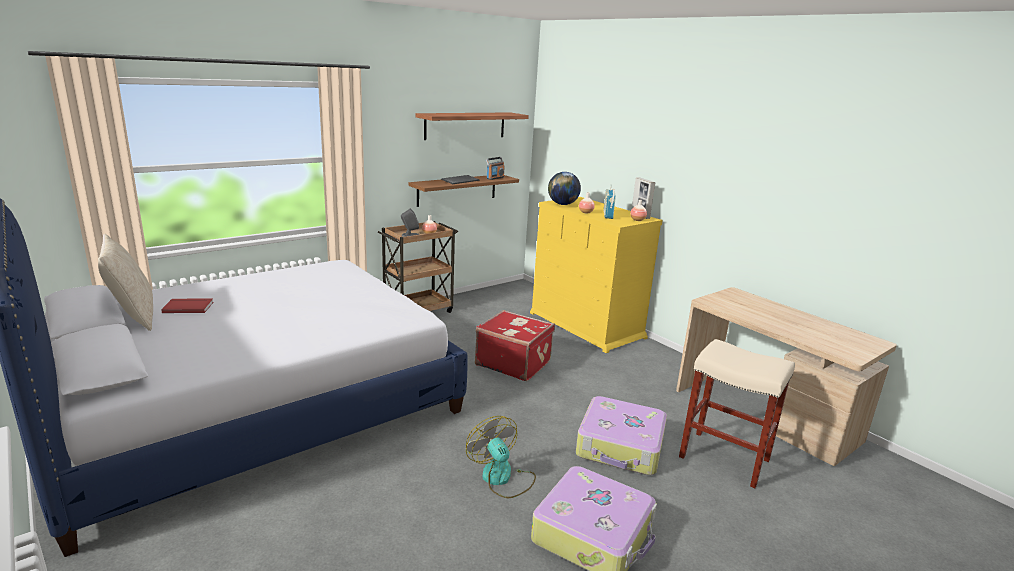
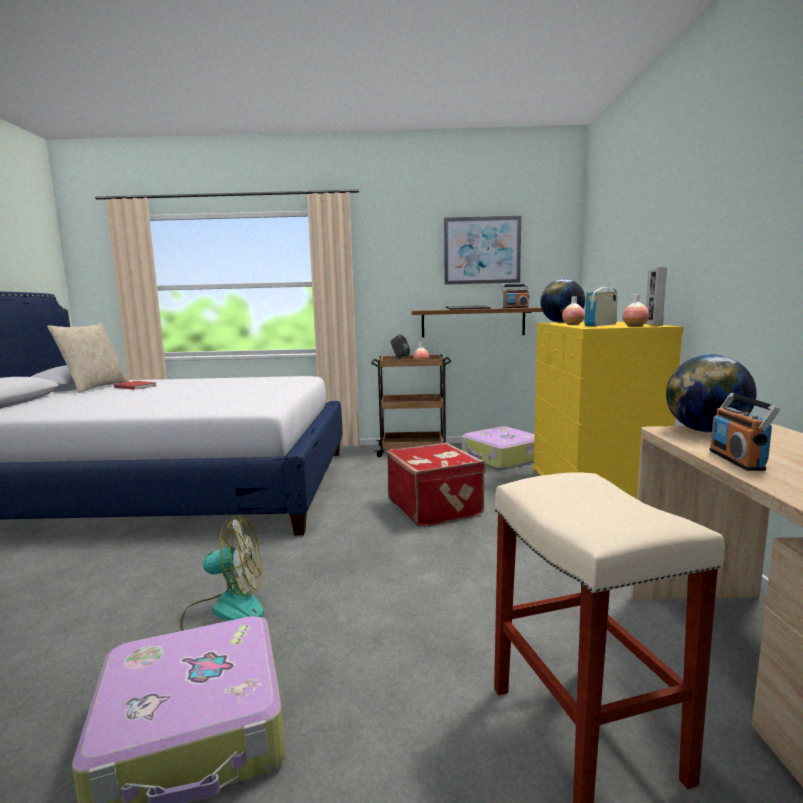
camera: 40 degrees right, 10 degrees down
shelf [416,112,529,140] -> picture [444,216,521,285]
fan [466,416,536,498] -> fan turned 75 degrees clockwise [180,516,264,631]
suitcase [576,396,667,475] -> suitcase moved to [462,426,534,470]
none -> globe [666,355,757,433]
none -> radio [709,393,780,471]

